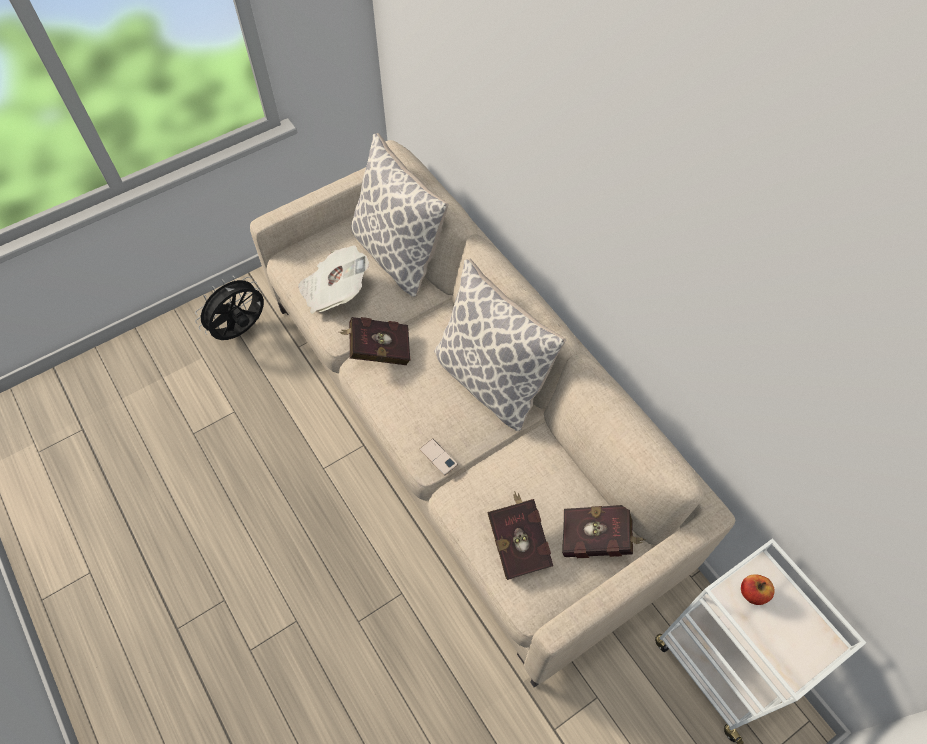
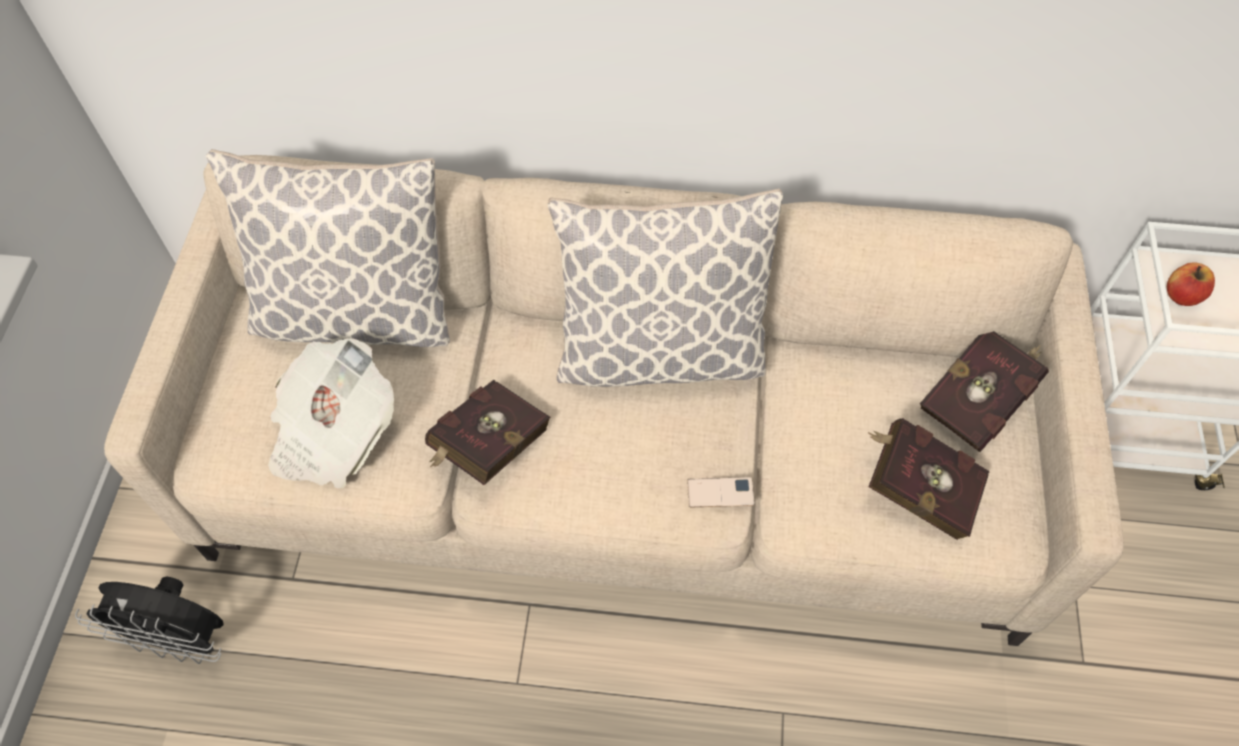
camera: 50 degrees left, 0 degrees up
black fan [195,276,264,340] -> black fan turned 75 degrees counterclockwise [75,577,224,664]

